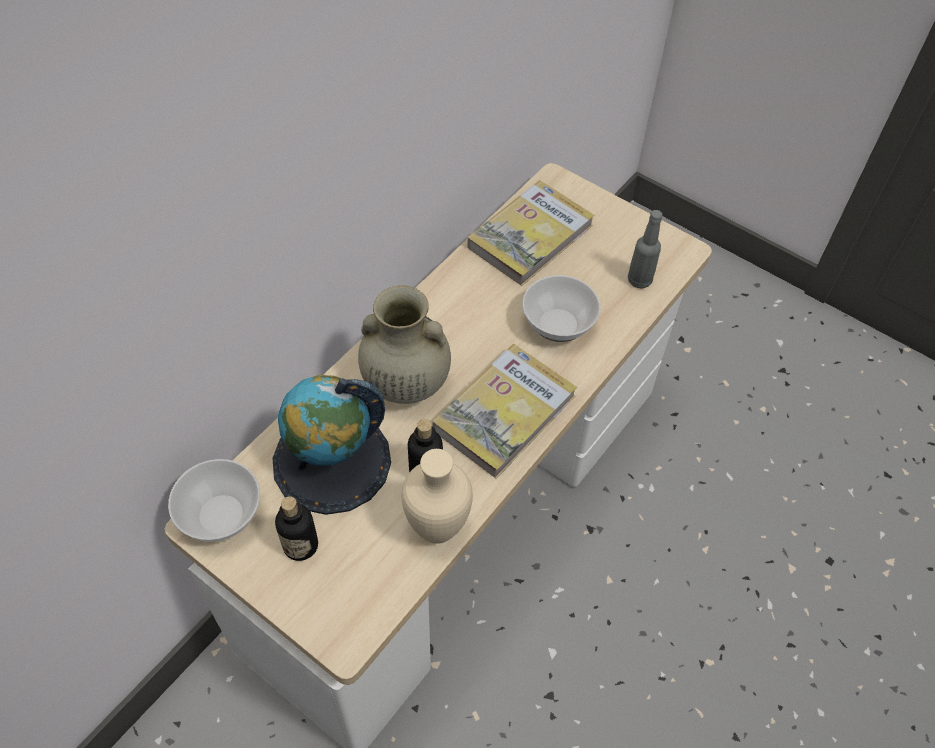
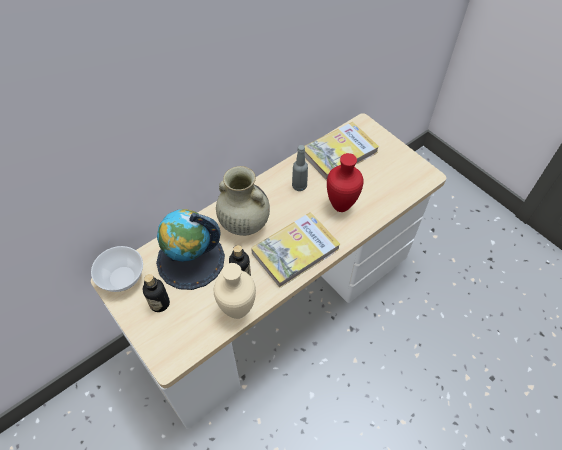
camera: 15 degrees right, 0 degrees up
bowl [522,275,601,342] -> red vase [327,153,364,212]
grey bottle [628,210,663,288] -> grey bottle moved to [292,145,308,191]

